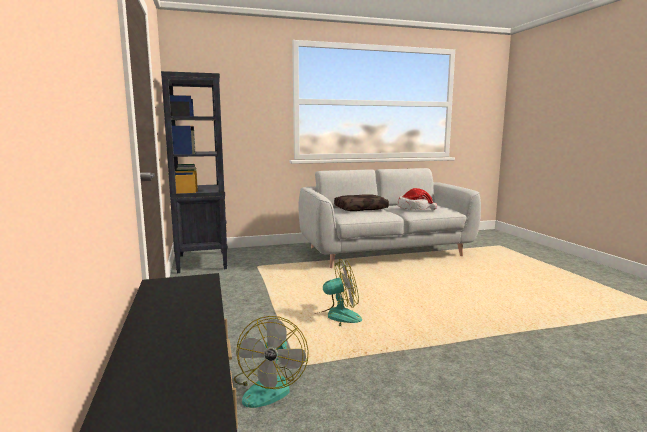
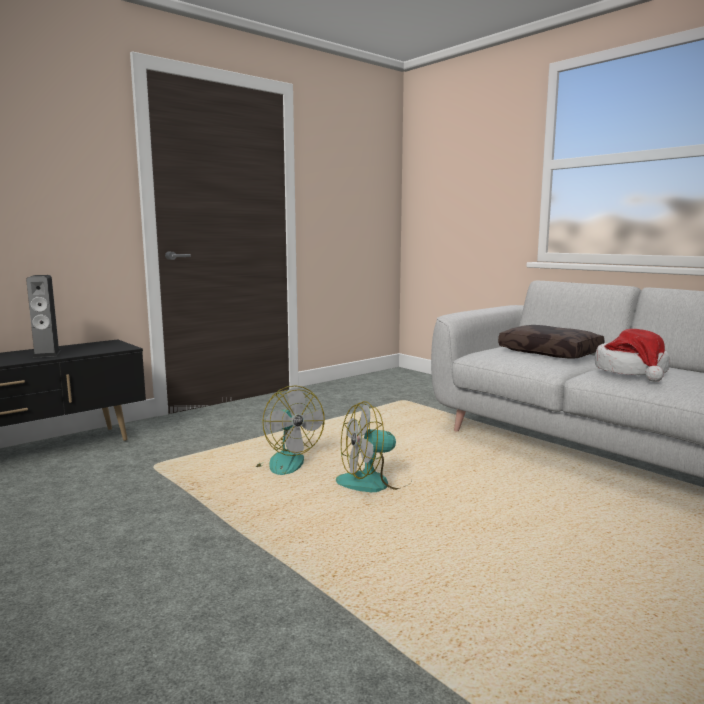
camera: 65 degrees right, 0 degrees up
black bookcase [161,71,228,273] -> none
fan [234,316,309,408] -> fan moved to [336,401,412,492]
none -> speaker [26,275,61,358]

